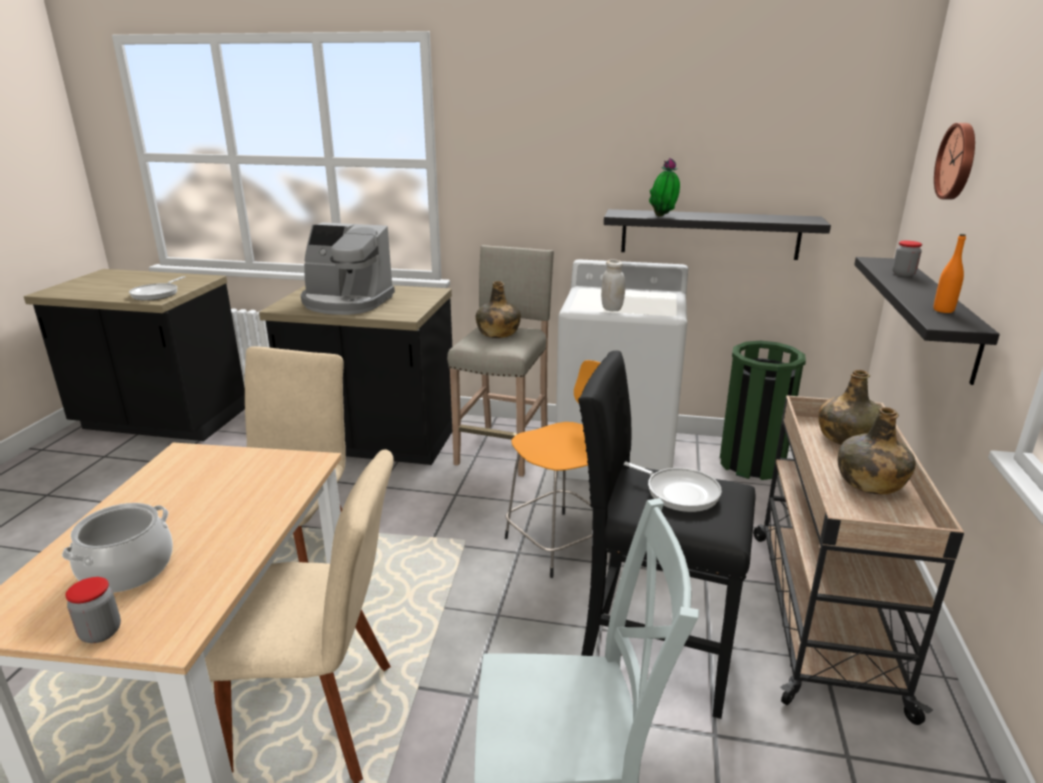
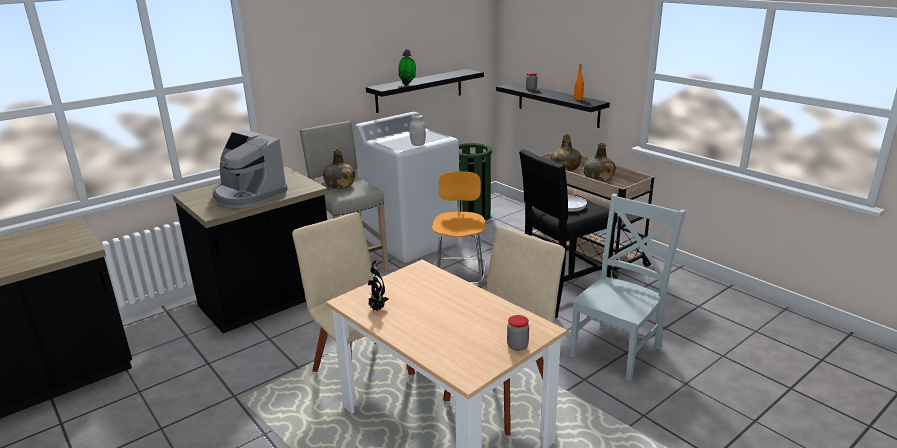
camera: 50 degrees left, 0 degrees up
cooking pot [62,503,173,593] -> none
frying pan [129,276,185,301] -> none
coffee machine [301,222,395,315] -> coffee machine turned 75 degrees clockwise [212,130,287,208]
wall clock [934,123,975,200] -> none
none -> potted plant [368,261,389,311]

